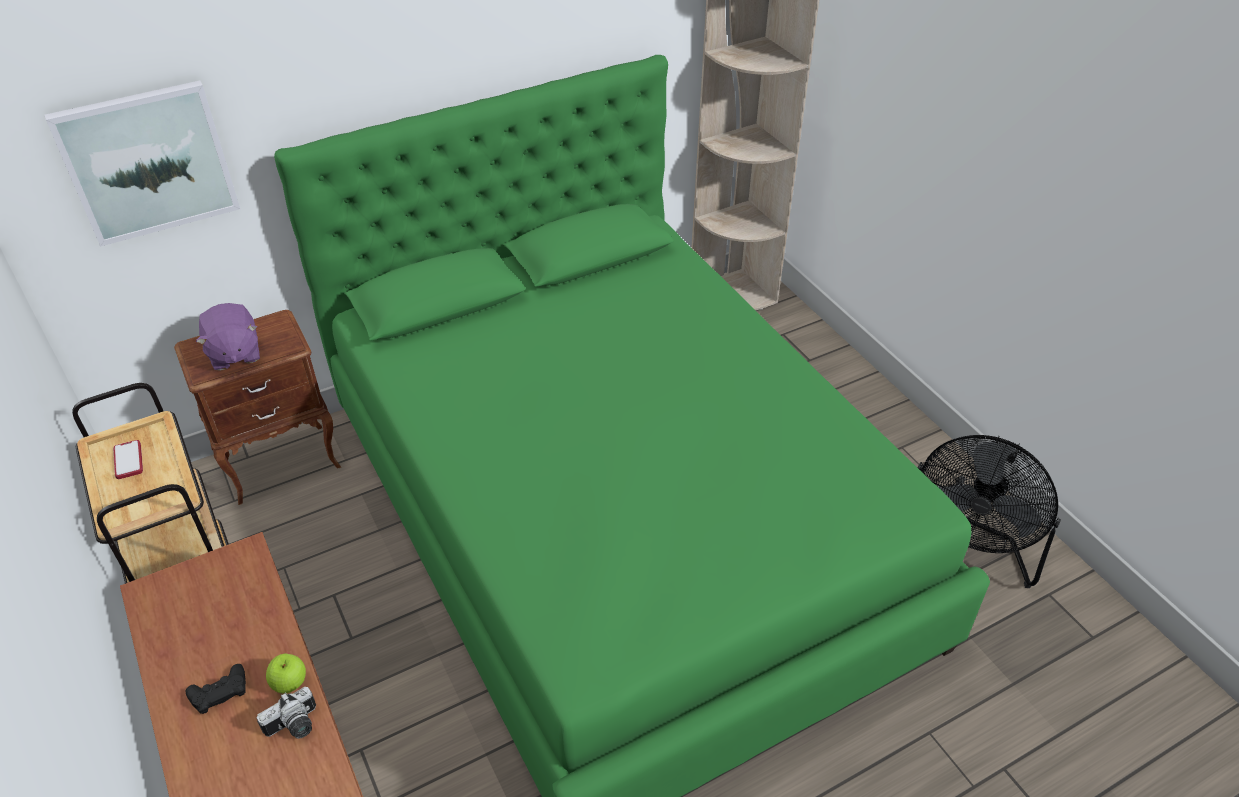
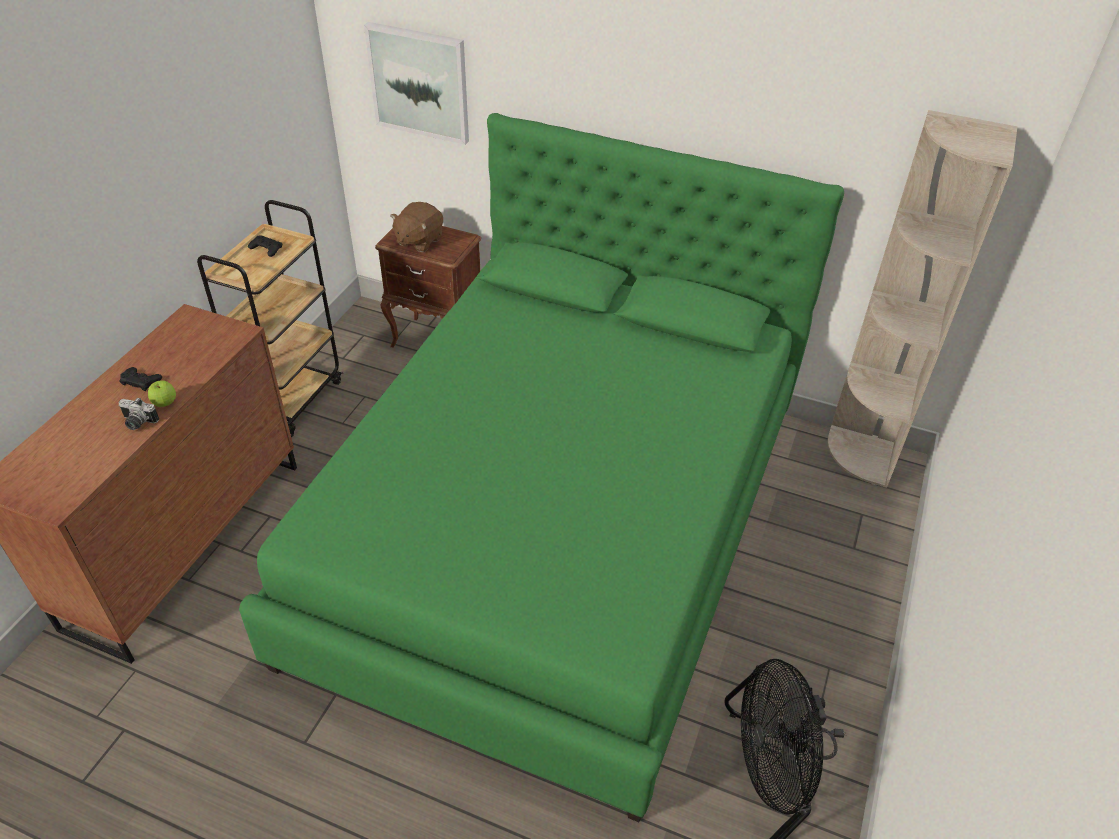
camera: 50 degrees right, 0 degrees up
phone [113,440,143,479] -> black game controller [248,235,282,257]
purple plush toy [196,303,260,371] -> brown plush toy [390,202,443,252]

